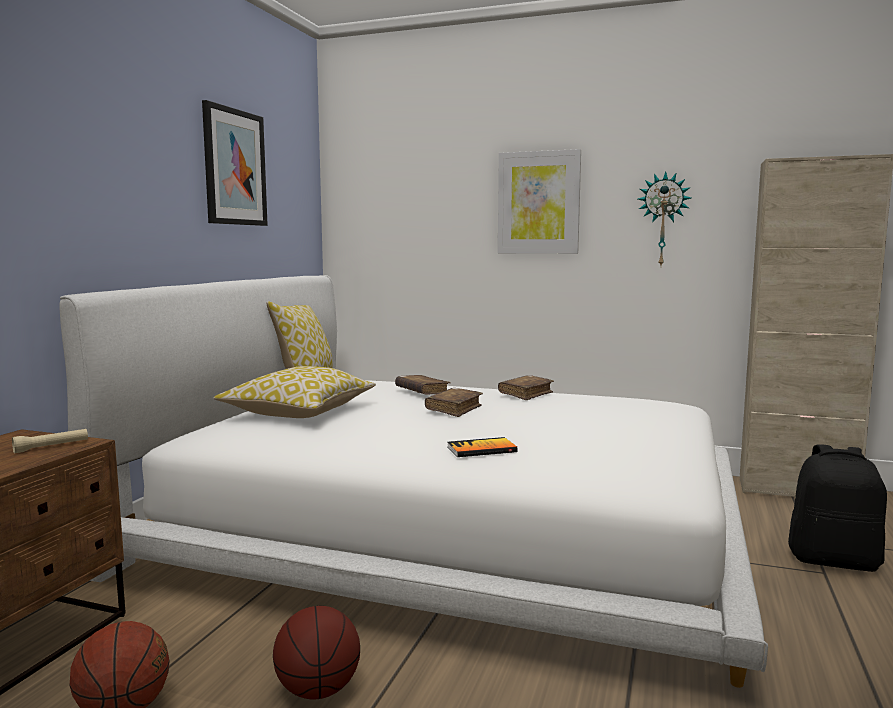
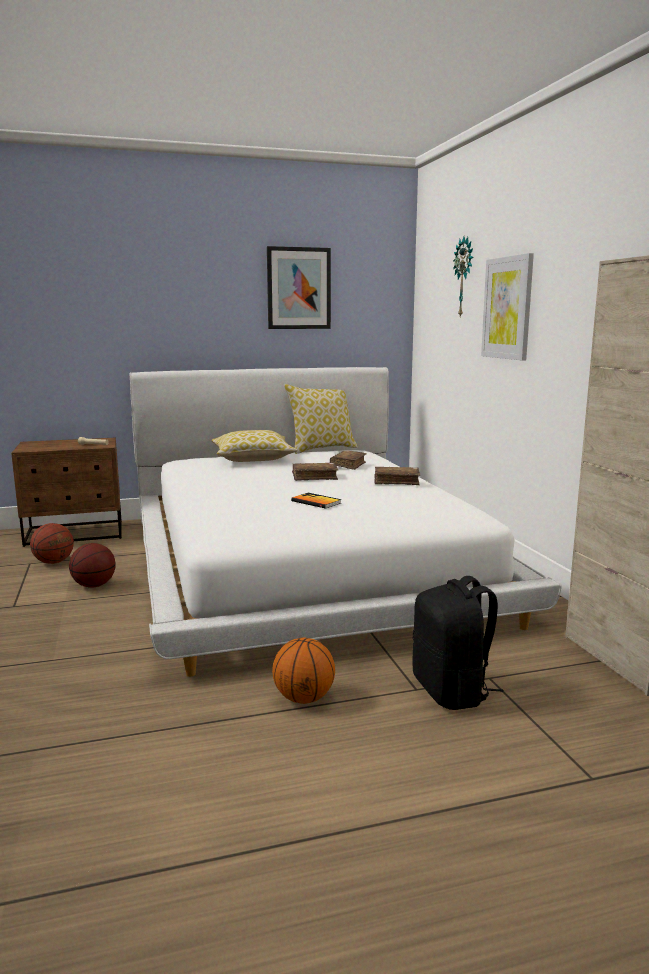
camera: 55 degrees right, 5 degrees up
book [447,437,518,457] -> book moved to [291,493,341,509]
wall clock [638,171,691,265] -> wall clock moved to [453,237,473,317]
none -> basketball [272,637,335,704]

